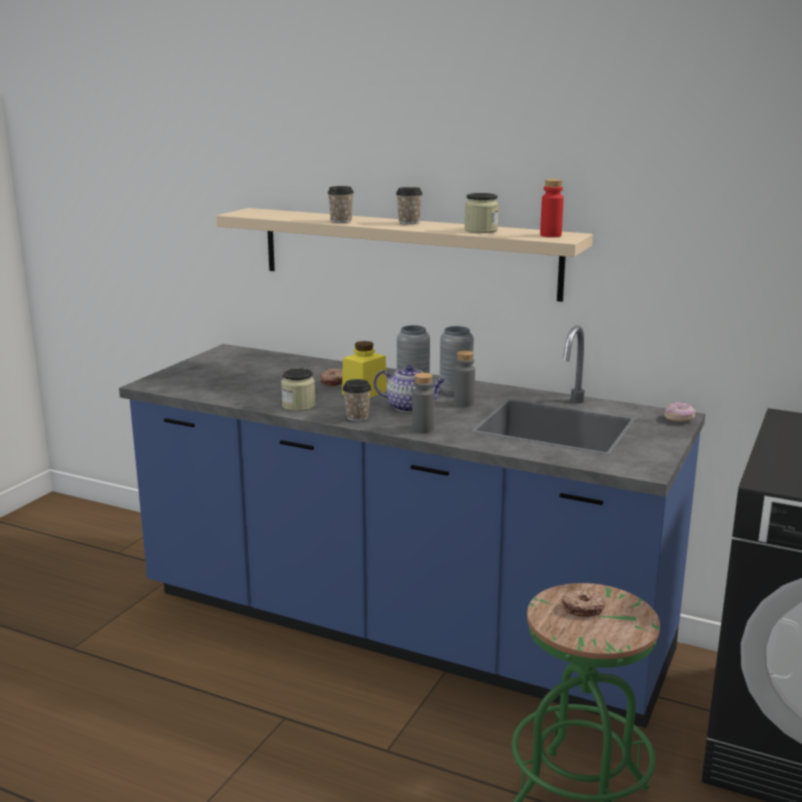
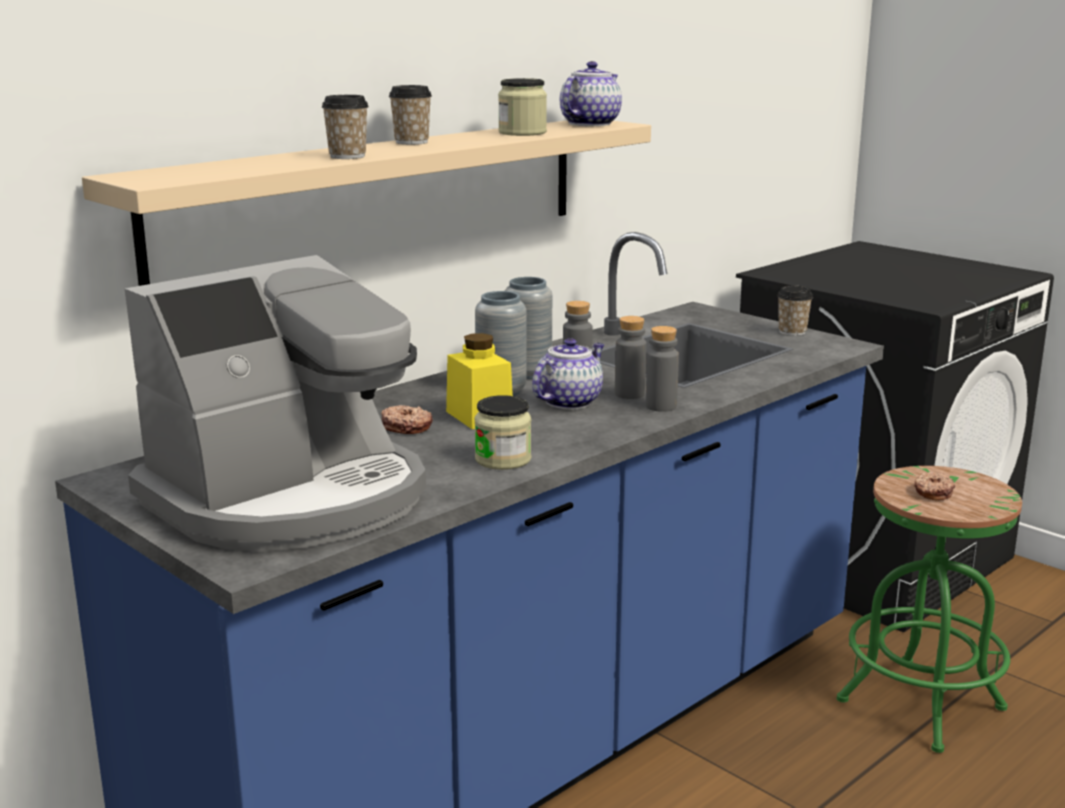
camera: 70 degrees left, 0 degrees up
cup [343,379,371,421] -> cup moved to [777,286,813,336]
red bottle [540,179,564,237] -> teapot [560,61,622,126]
donut [664,402,695,422] -> none
none -> coffee machine [124,255,426,552]
none -> grey bottle [615,316,647,399]

